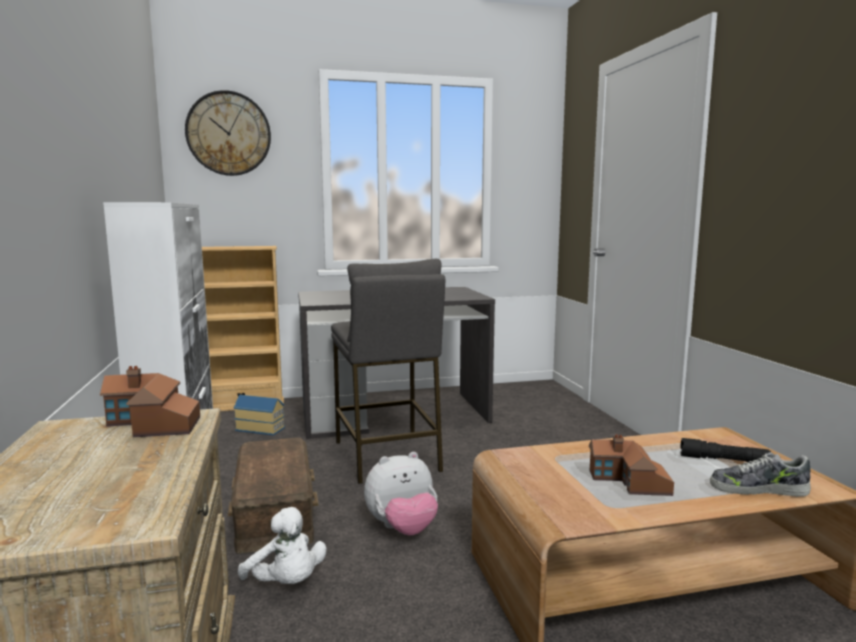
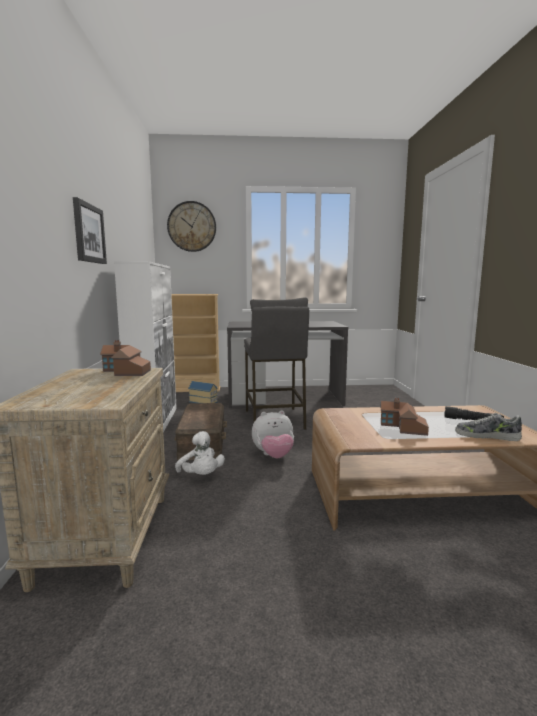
camera: 10 degrees right, 0 degrees up
none -> picture [73,197,107,264]

